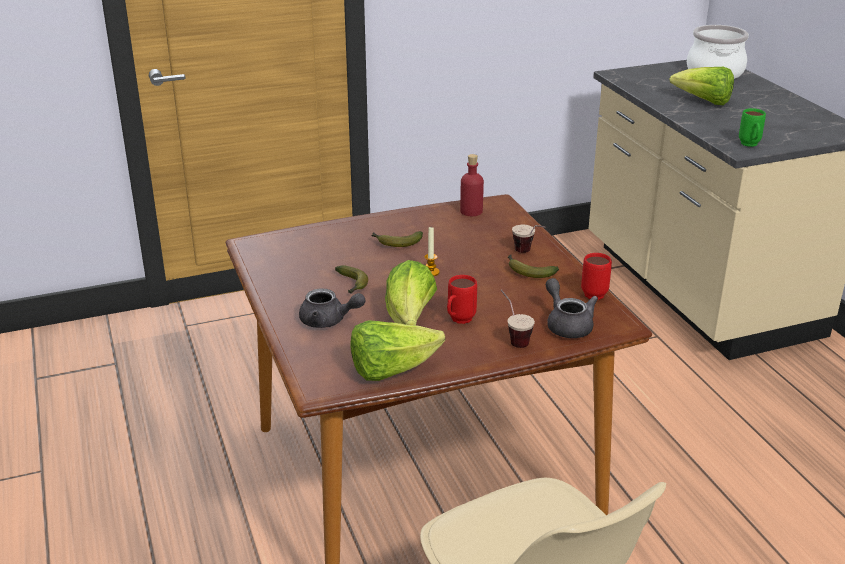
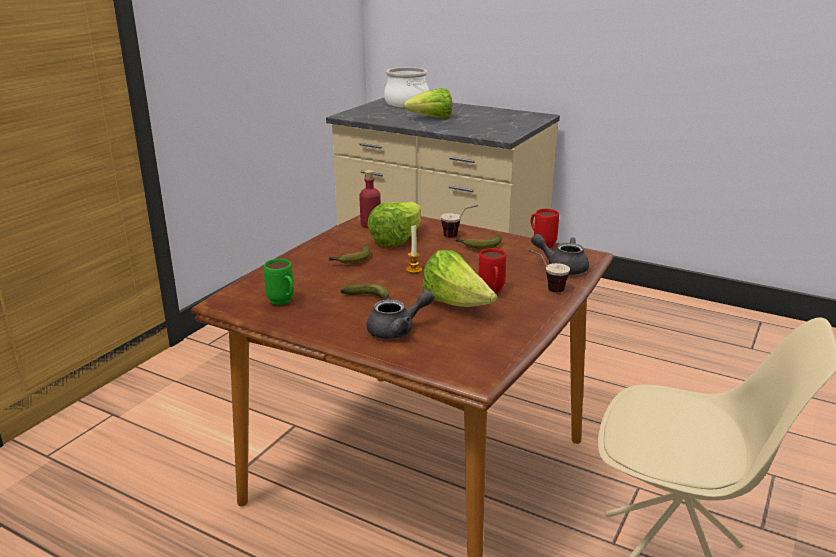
camera: 40 degrees left, 5 degrees down
lettuce [350,320,445,381] -> lettuce moved to [367,202,421,247]
green mug [739,108,766,147] -> green mug moved to [264,259,294,305]

